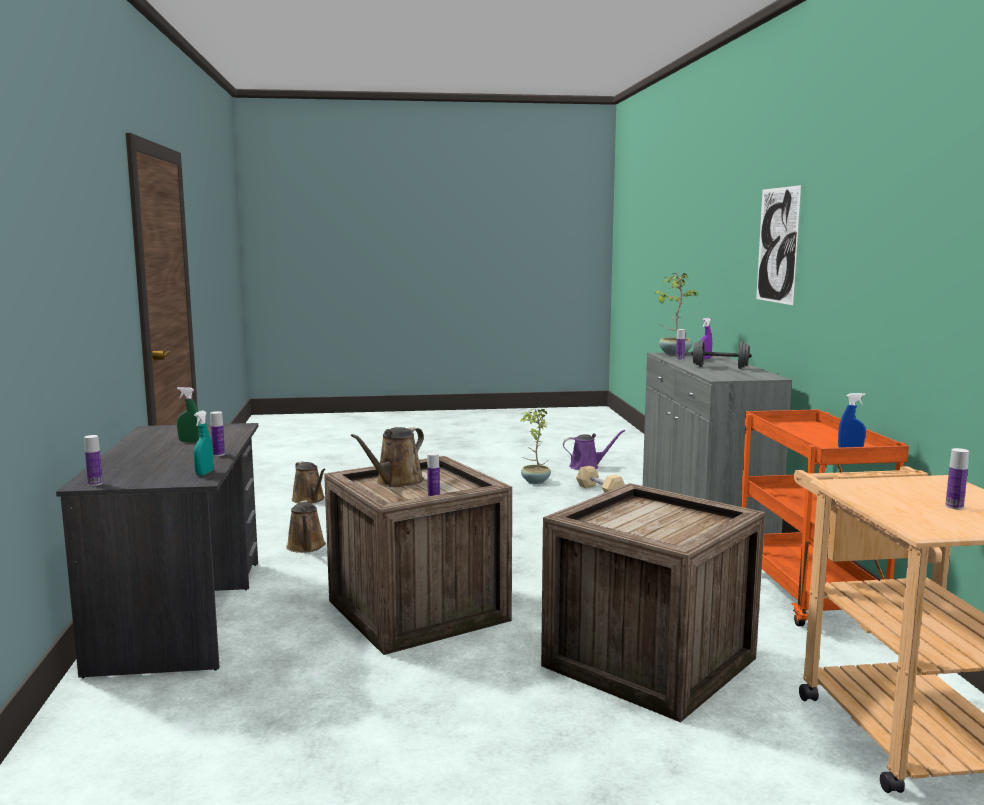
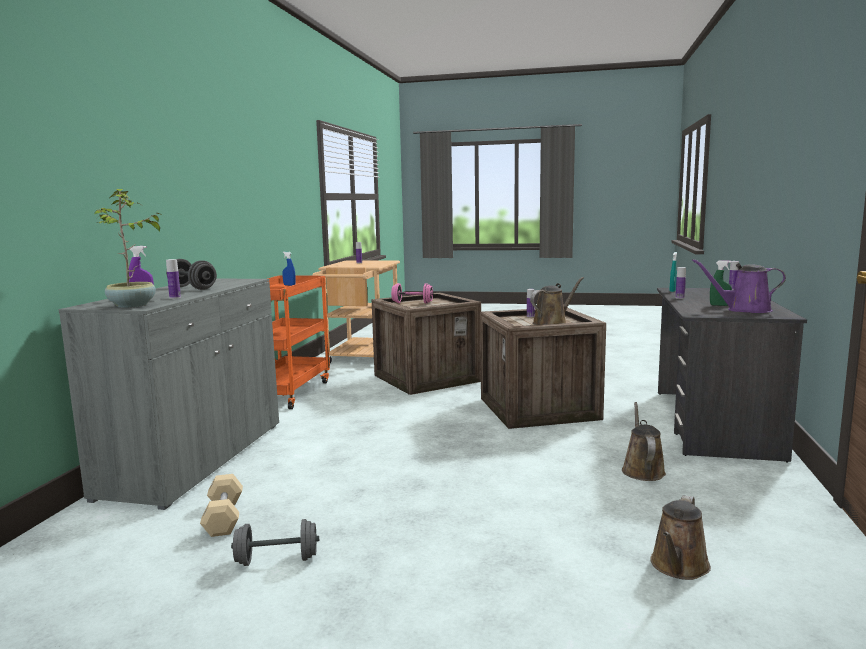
camera: 160 degrees left, 0 degrees up
brown watering can [292,461,326,504] -> brown watering can turned 135 degrees counterclockwise [650,495,711,580]
potted plant [520,409,551,484] -> grey dumbbell [231,519,319,566]
purple watering can [563,430,625,470] -> purple watering can moved to [692,259,786,313]
picture [756,185,801,305] -> none
none -> pink dumbbell [391,283,434,303]

